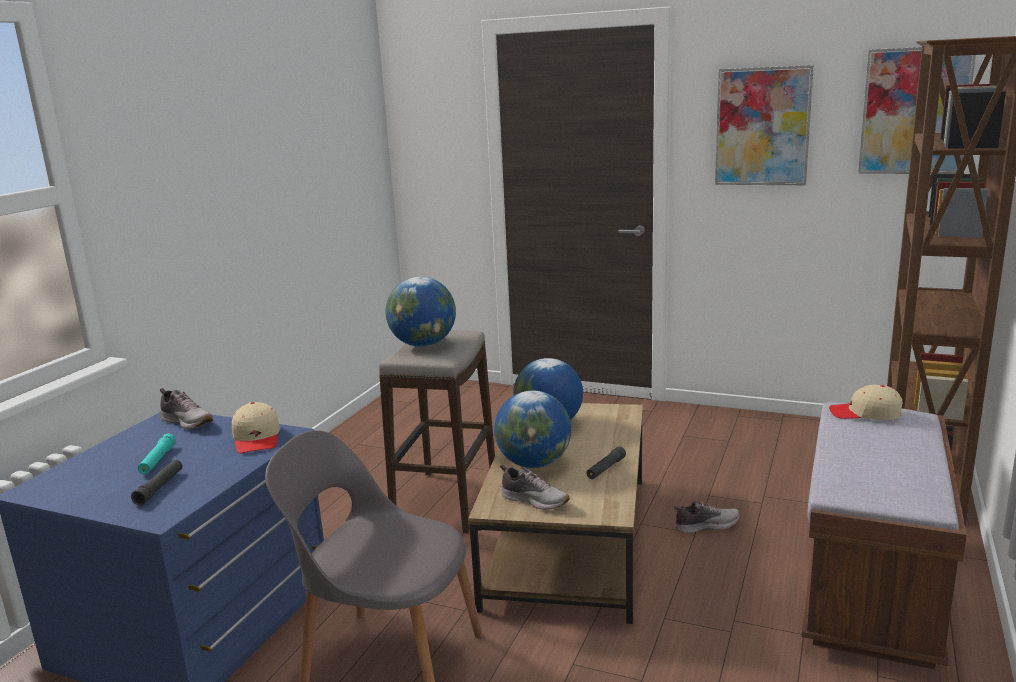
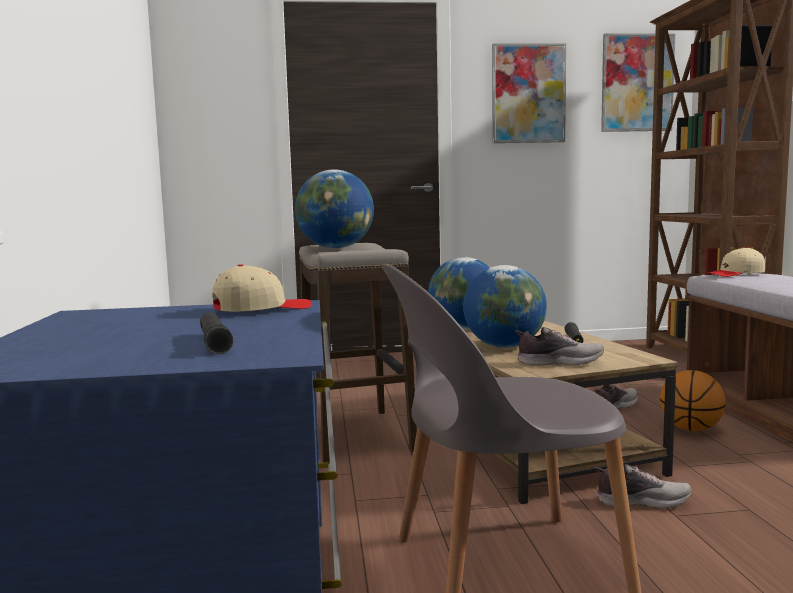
camera: 30 degrees left, 10 degrees down
turquoise flashlight [138,434,176,474] -> none
shoe [160,388,213,429] -> shoe moved to [595,464,692,508]
beige cap [232,402,280,453] -> beige cap turned 75 degrees counterclockwise [212,264,312,312]
none -> basketball [660,370,726,431]

